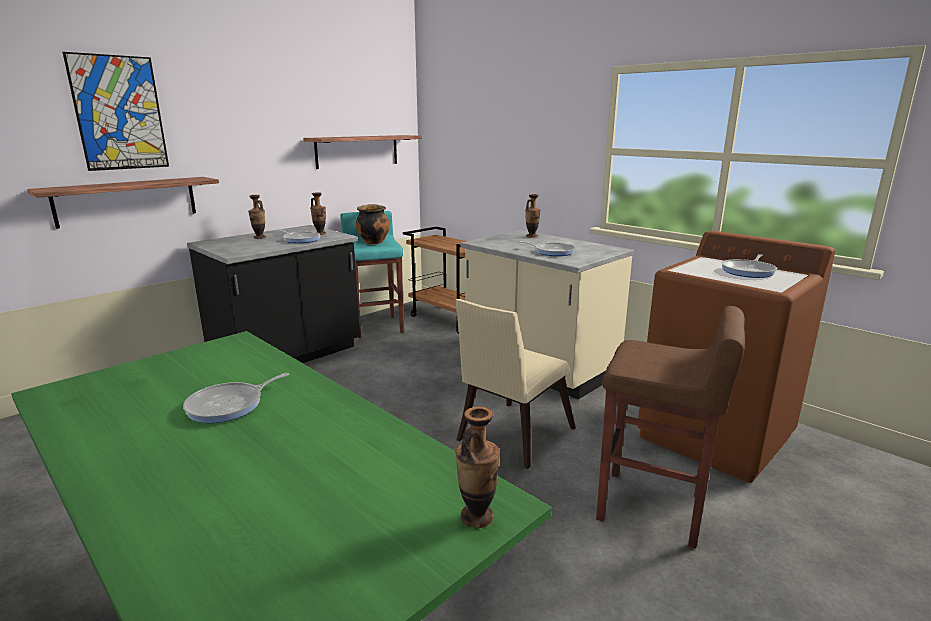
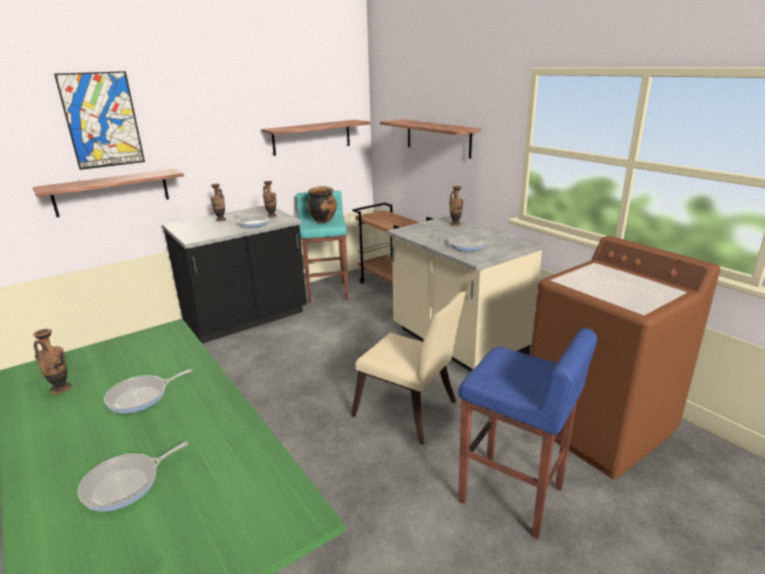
camera: 10 degrees right, 5 degrees up
beige chair [455,299,576,469] -> beige chair turned 105 degrees counterclockwise [351,292,466,445]
vase [456,407,500,528] -> vase moved to [33,329,71,394]
brown stool [596,306,745,548] -> blue stool [458,328,597,539]
frying pan [722,254,777,278] -> frying pan moved to [78,442,189,512]
none -> shelf [380,119,481,159]

